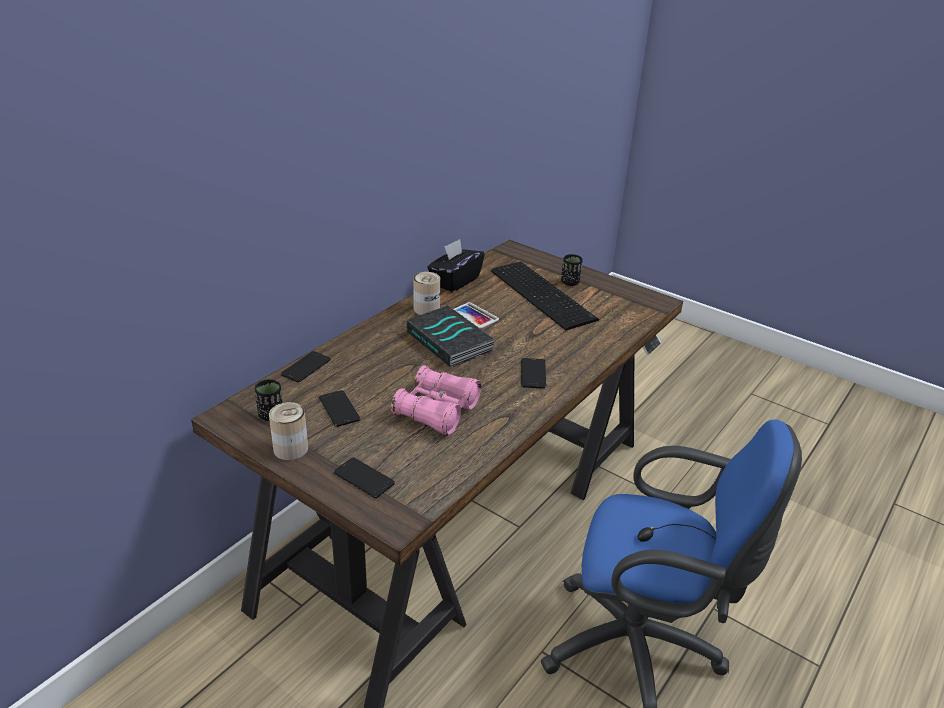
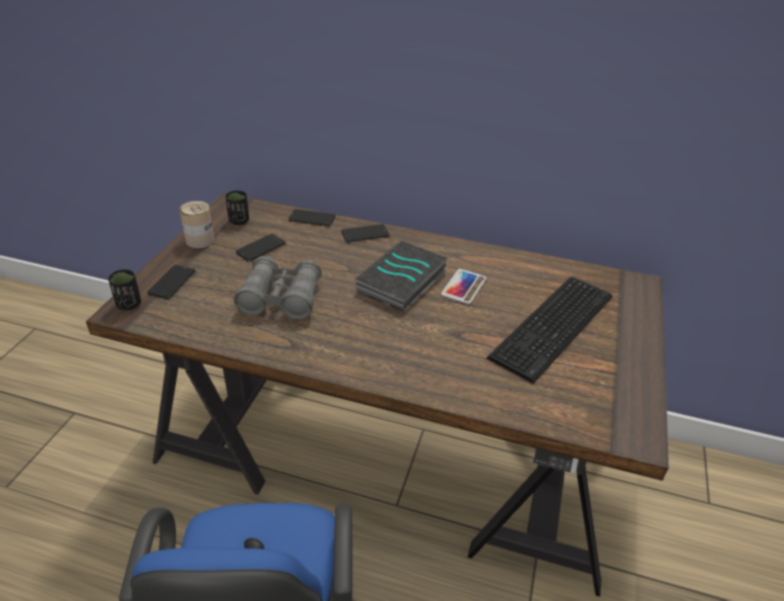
camera: 70 degrees right, 5 degrees up
pink binoculars [391,365,481,435] -> grey binoculars [234,256,322,319]
can [413,272,440,315] -> none
black tissue box [427,239,485,292] -> none
phone [521,358,546,389] -> phone moved to [341,224,390,242]
black cup [561,254,583,286] -> black cup moved to [108,269,141,310]

